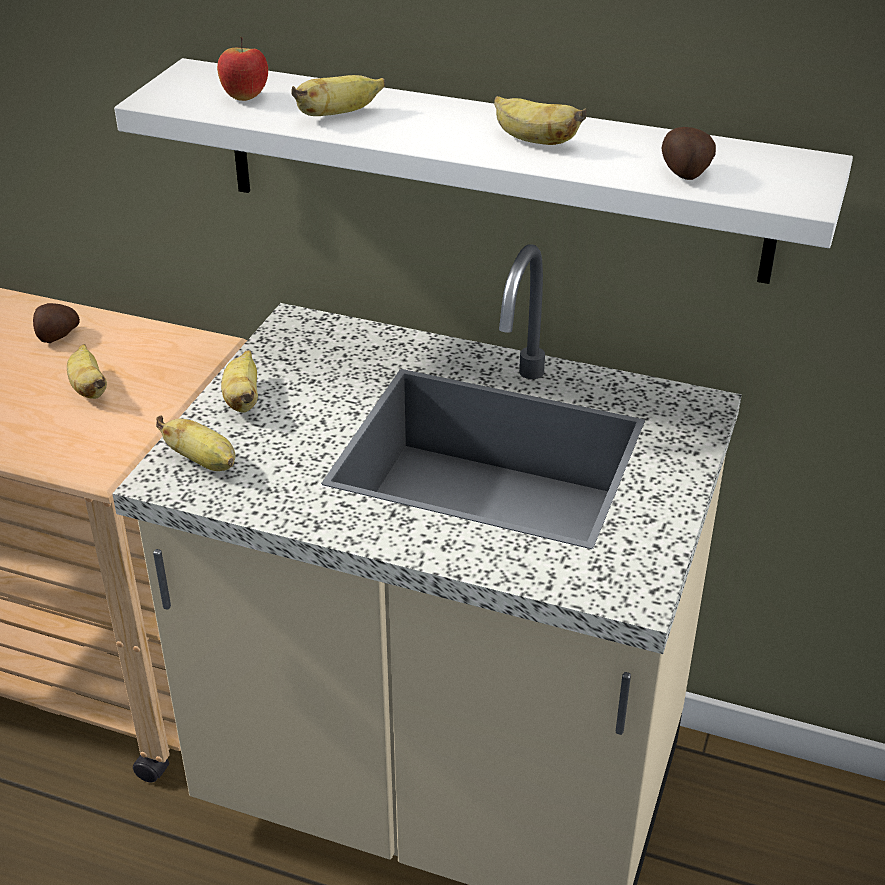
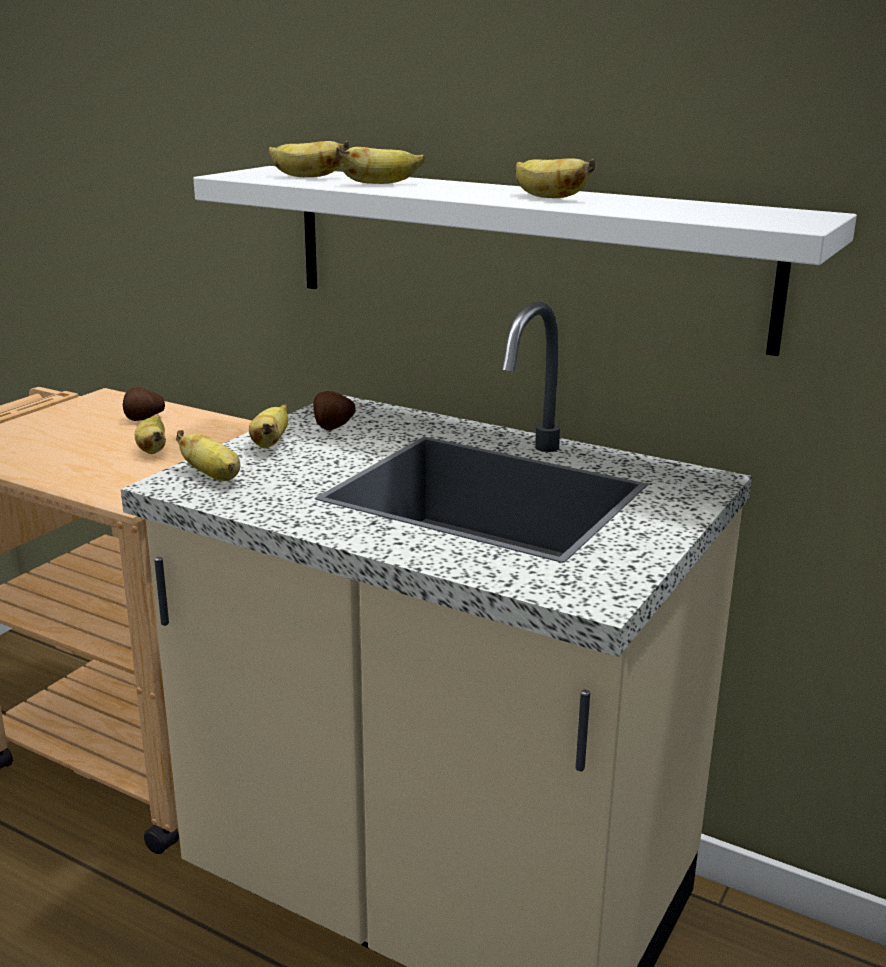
camera: 10 degrees right, 15 degrees down
apple [217,36,268,101] -> banana [269,141,349,177]
potato [662,127,716,180] -> potato moved to [313,391,356,430]

